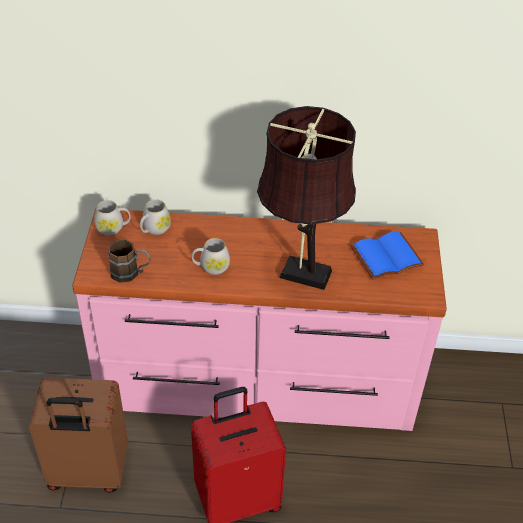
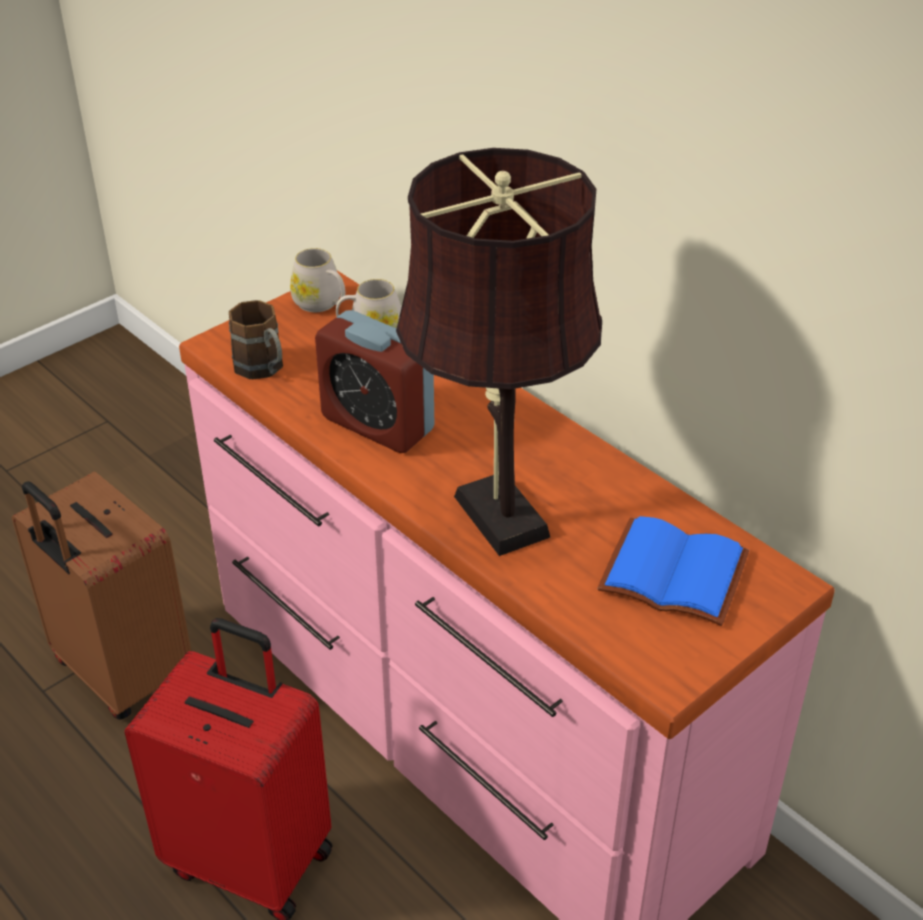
camera: 45 degrees right, 5 degrees down
white mug [192,238,230,275] -> alarm clock [315,310,434,453]

